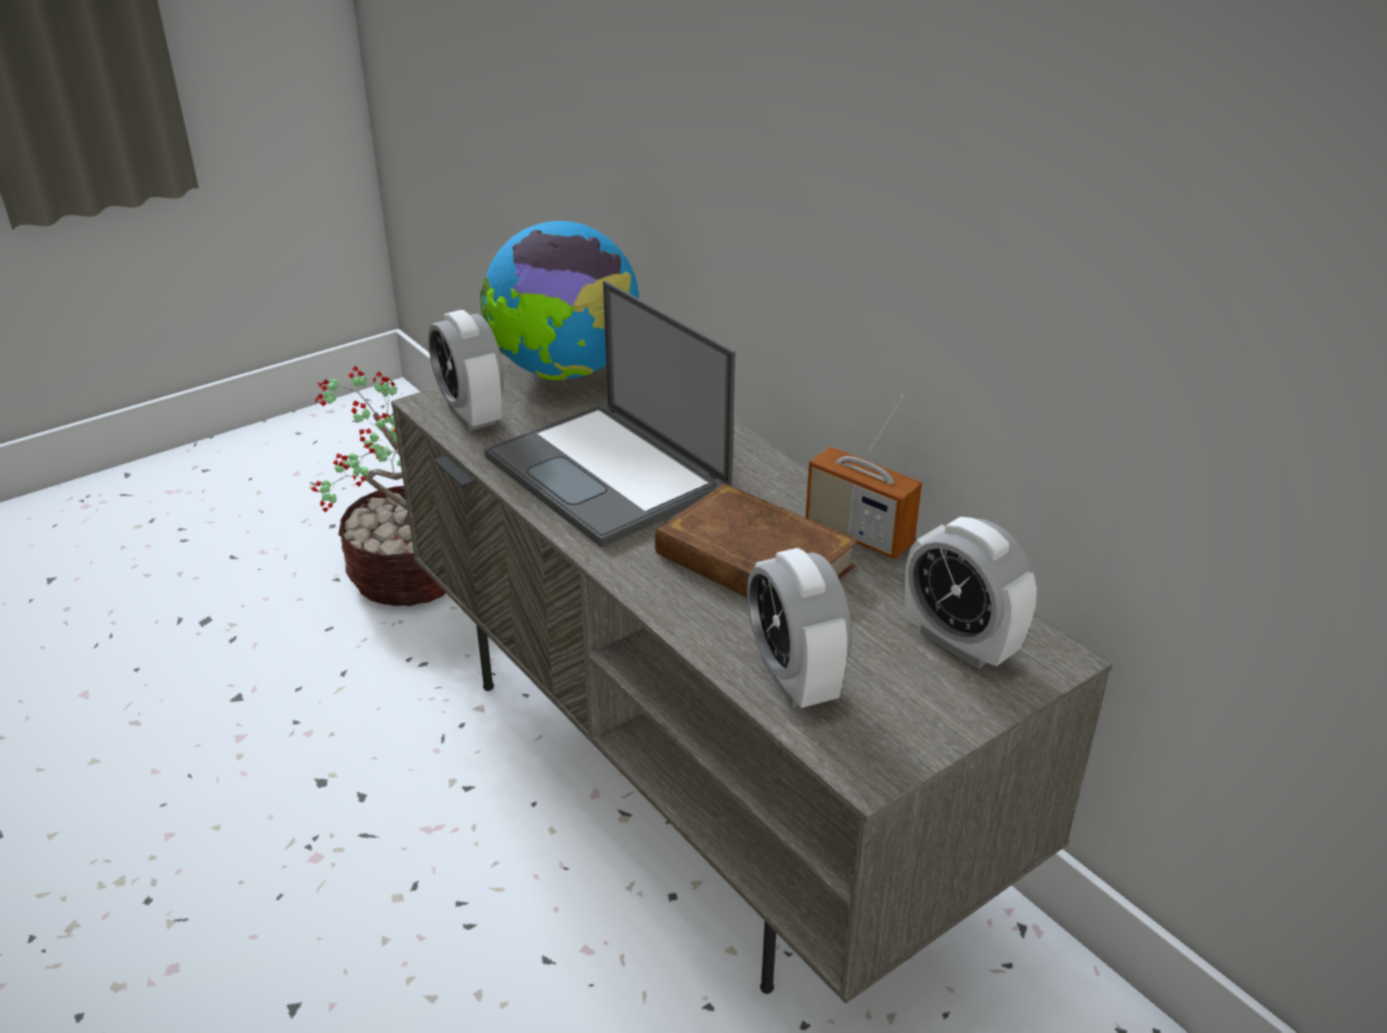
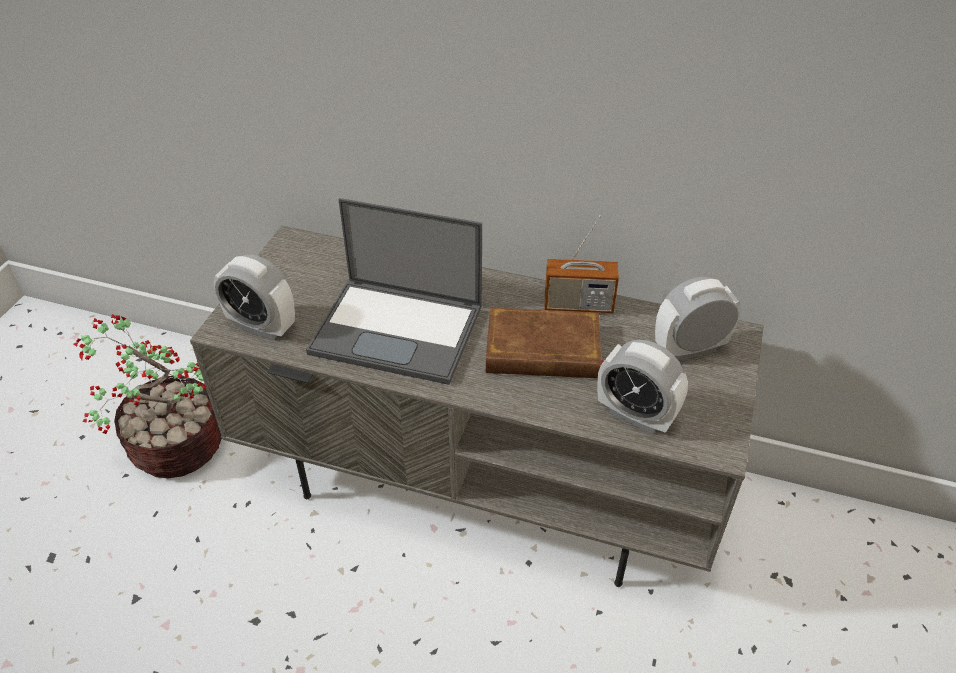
camera: 35 degrees left, 10 degrees up
globe [480,221,640,380] -> none
alarm clock [905,517,1037,669] -> alarm clock turned 150 degrees clockwise [655,277,741,361]

